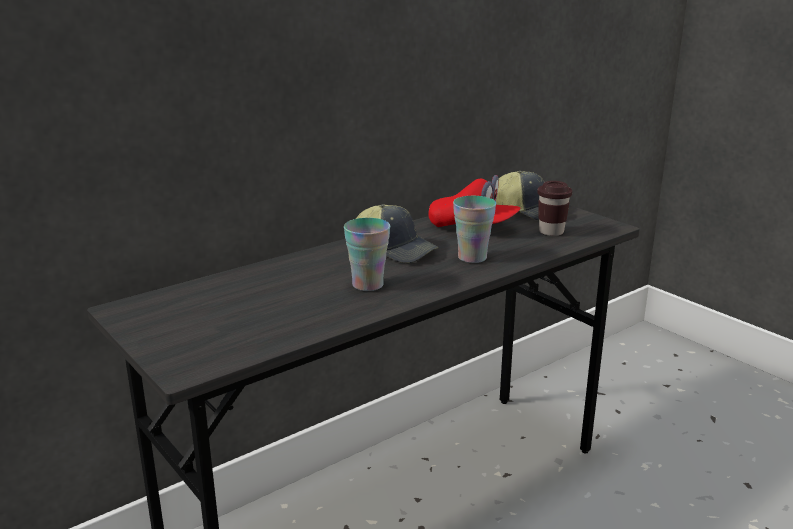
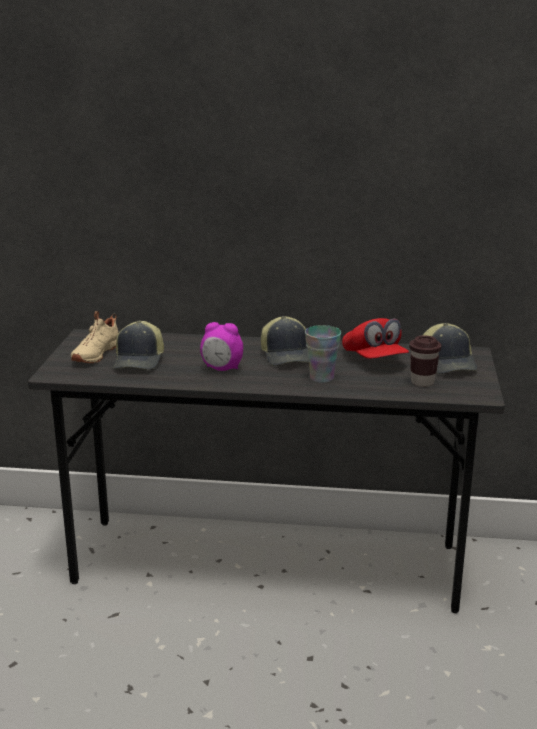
camera: 45 degrees right, 0 degrees up
cup [344,218,390,291] -> alarm clock [200,322,243,371]
none -> beige shoe [71,311,119,363]
none -> cap [113,321,164,370]

